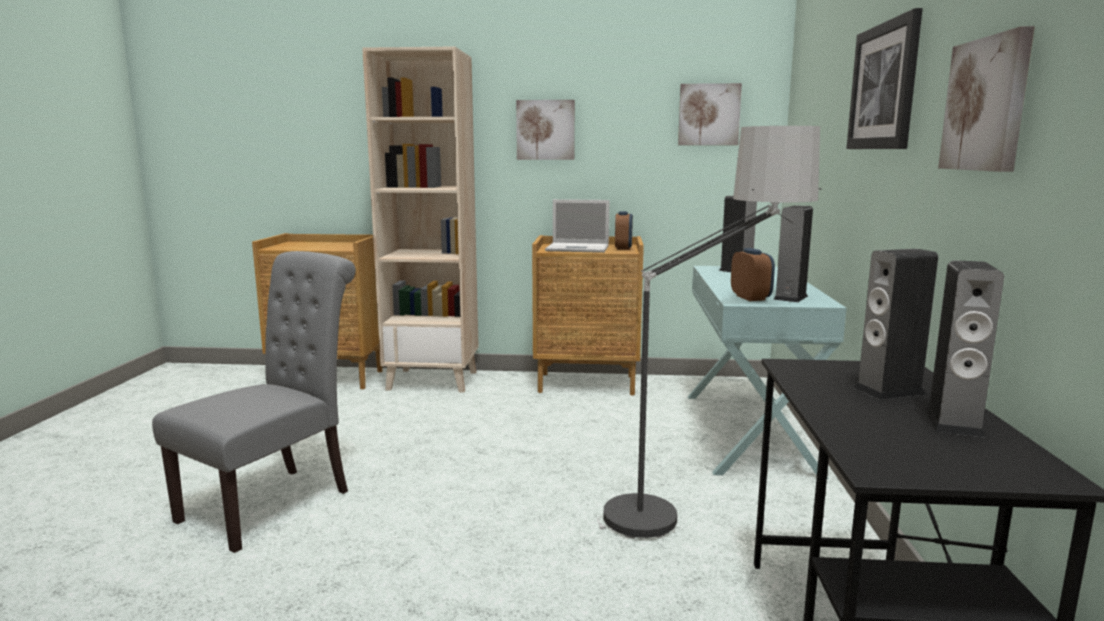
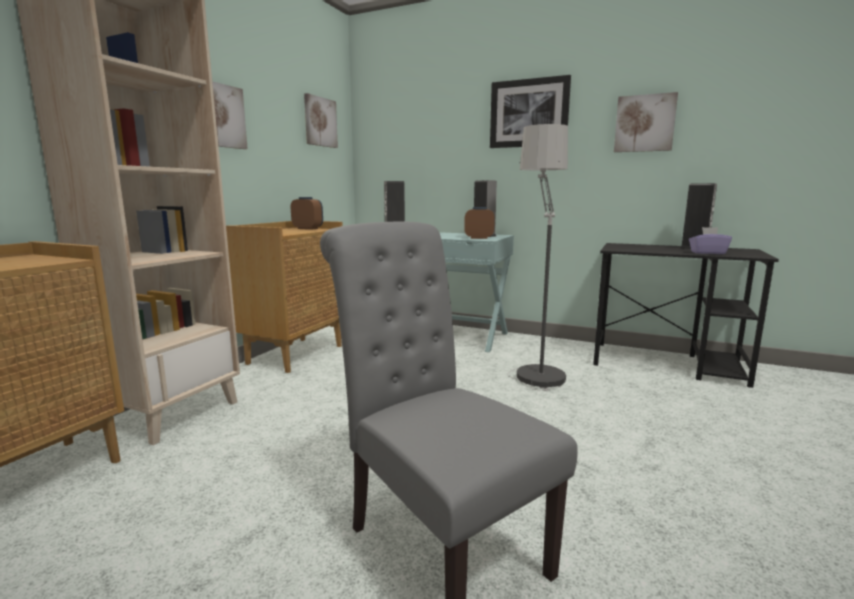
camera: 70 degrees left, 0 degrees up
laptop [545,199,610,253] -> none
speaker [853,249,938,400] -> none
none -> purple tissue box [689,227,732,254]

